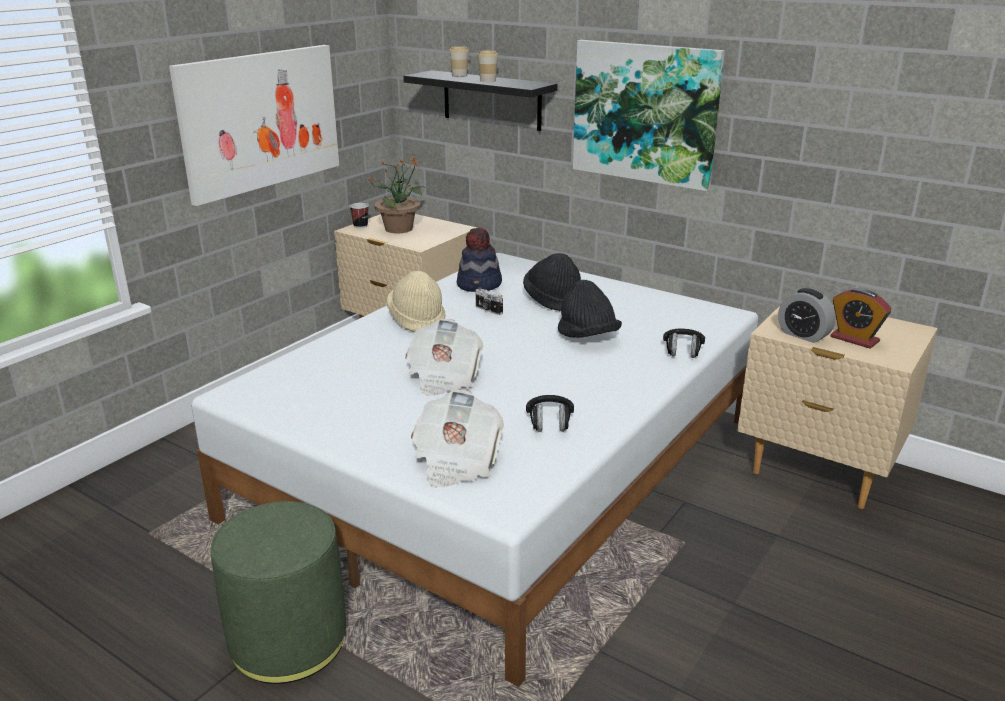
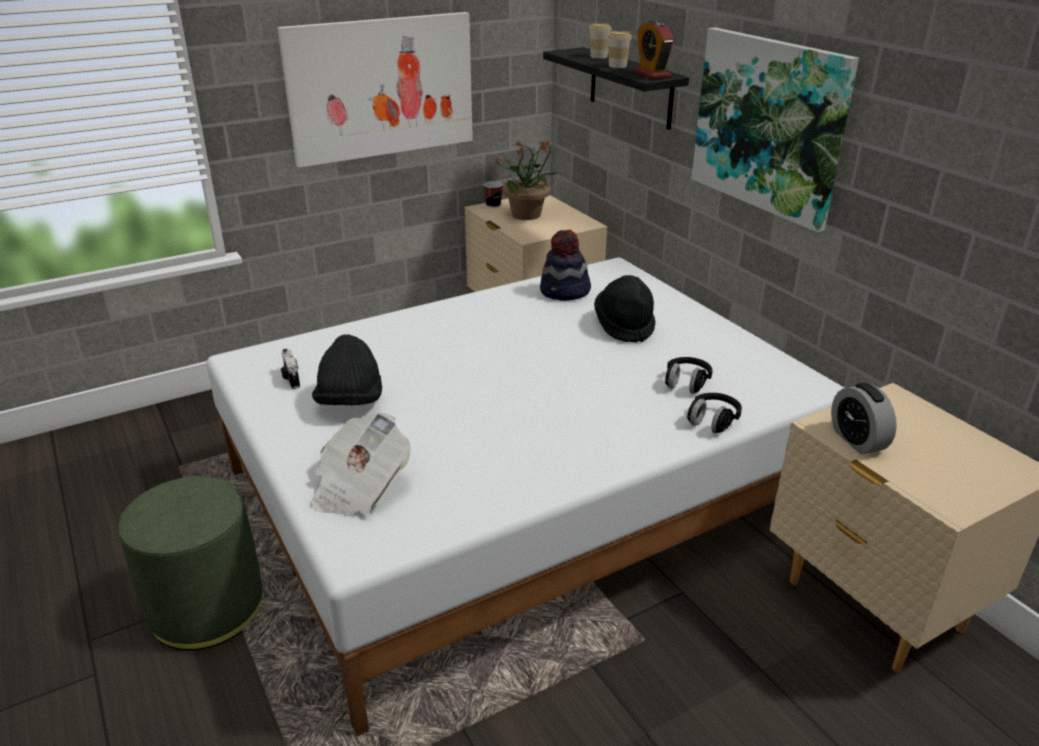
camera: 25 degrees right, 5 degrees up
beige hat [387,271,446,332] -> none
newspaper [405,319,483,396] -> none
camera [476,287,503,315] -> camera moved to [281,349,300,389]
black headphones [526,395,574,432] -> black headphones moved to [665,357,713,394]
black hat [558,280,622,338] -> black hat moved to [312,334,382,405]
alarm clock [831,288,892,348] -> alarm clock moved to [633,20,674,79]

